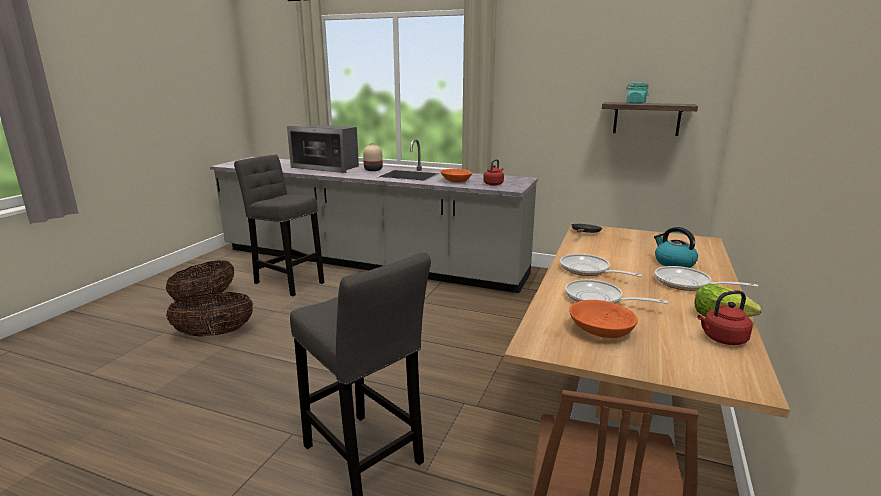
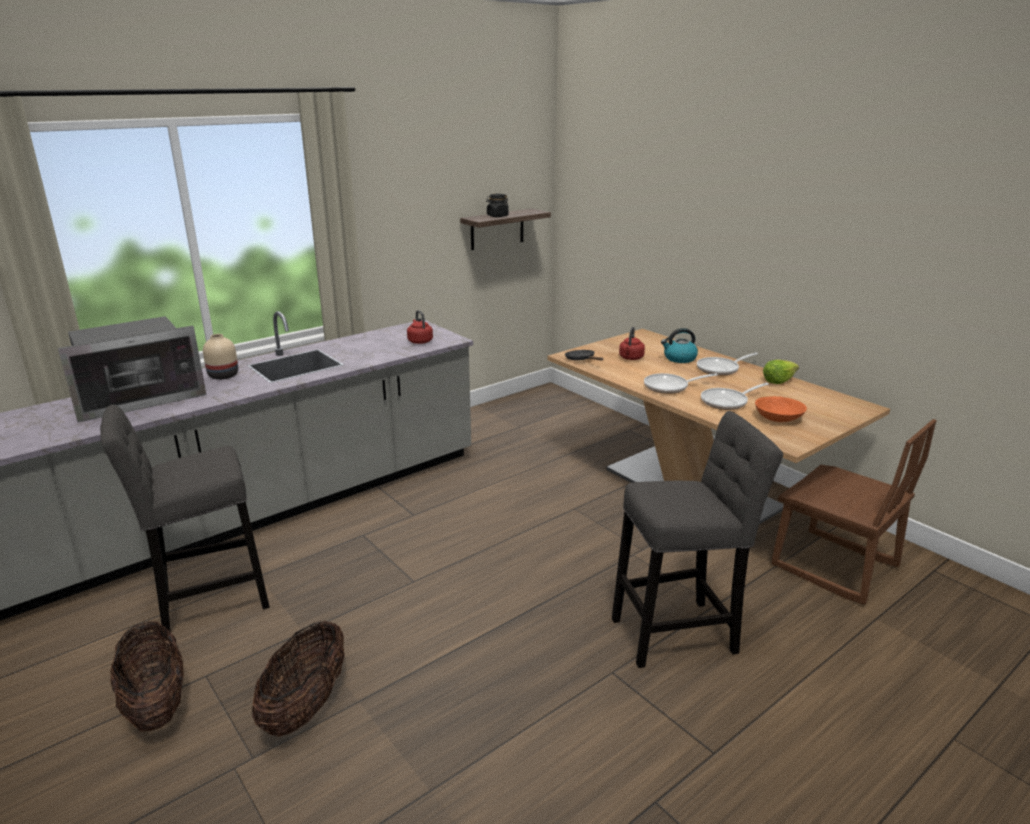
camera: 60 degrees left, 5 degrees up
orange bowl [440,169,472,183] -> none
turquoise jar [626,83,649,104] -> black jar [486,194,509,217]
red kettle [697,290,753,345] -> red kettle moved to [619,327,645,360]

